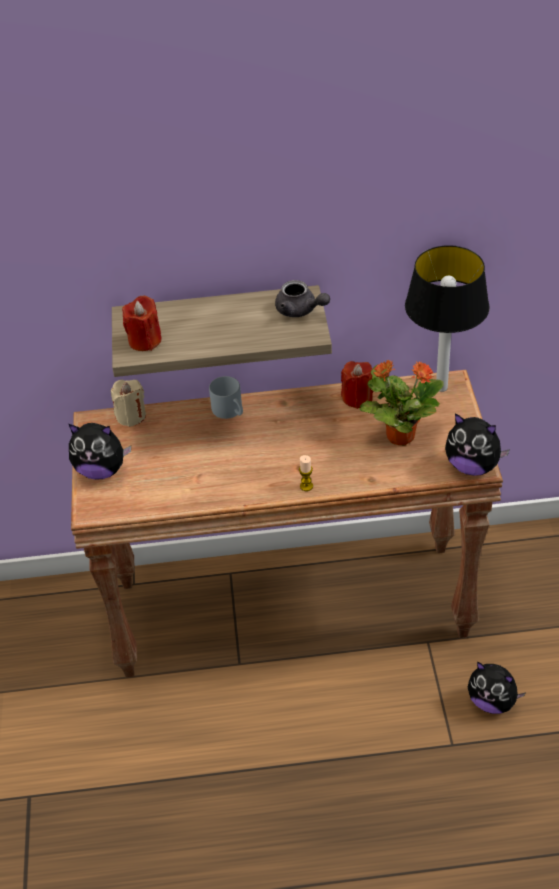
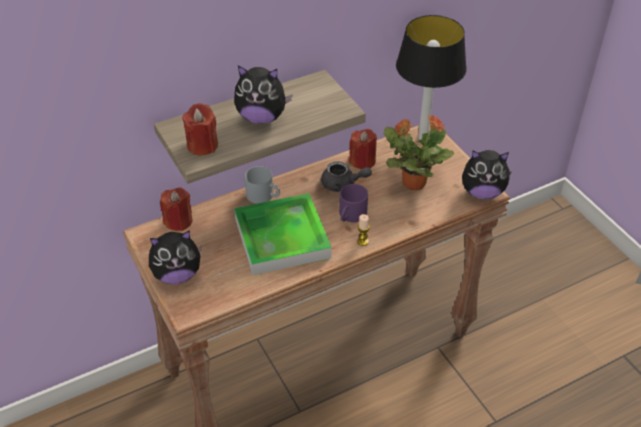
camera: 25 degrees left, 0 degrees up
beige candle [111,380,146,427] -> red candle [160,187,193,231]
grey teapot [275,280,330,317] -> grey teapot moved to [321,161,372,192]
plush toy [468,662,526,714] -> plush toy moved to [234,65,293,124]
none -> tray [234,193,332,275]
none -> purple mug [339,184,368,222]

